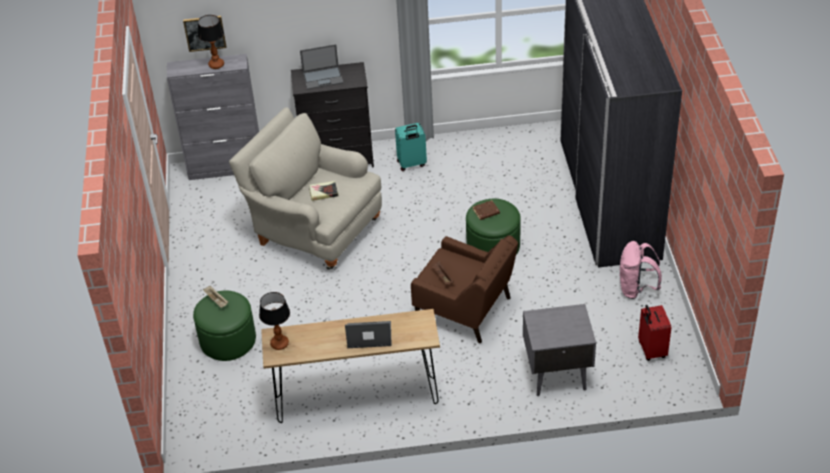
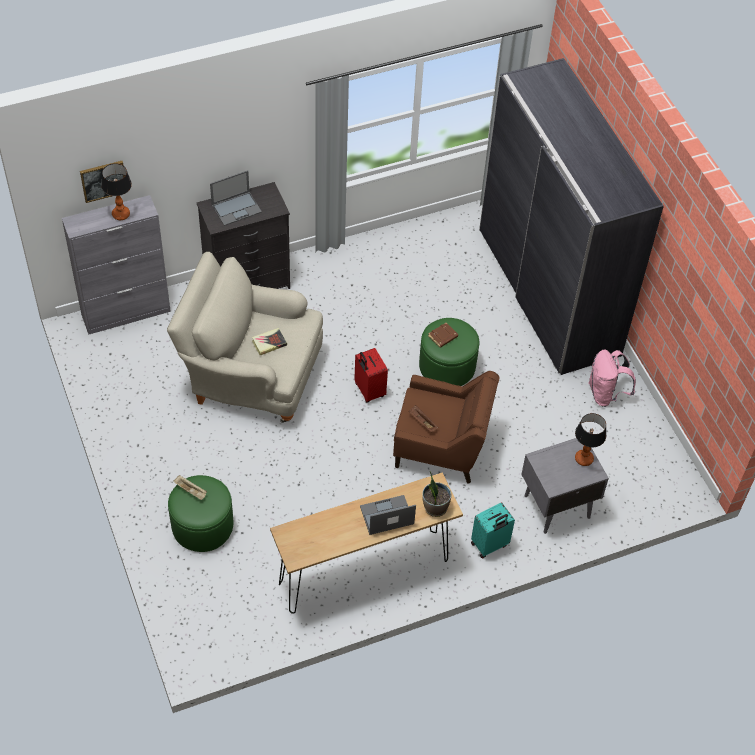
camera: 20 degrees left, 10 degrees up
table lamp [259,292,290,350] -> table lamp moved to [575,413,606,466]
turquoise suitcase [395,123,427,171] -> turquoise suitcase moved to [471,502,515,559]
red suitcase [638,305,671,361] -> red suitcase moved to [354,348,388,403]
none -> potted plant [422,472,452,517]

